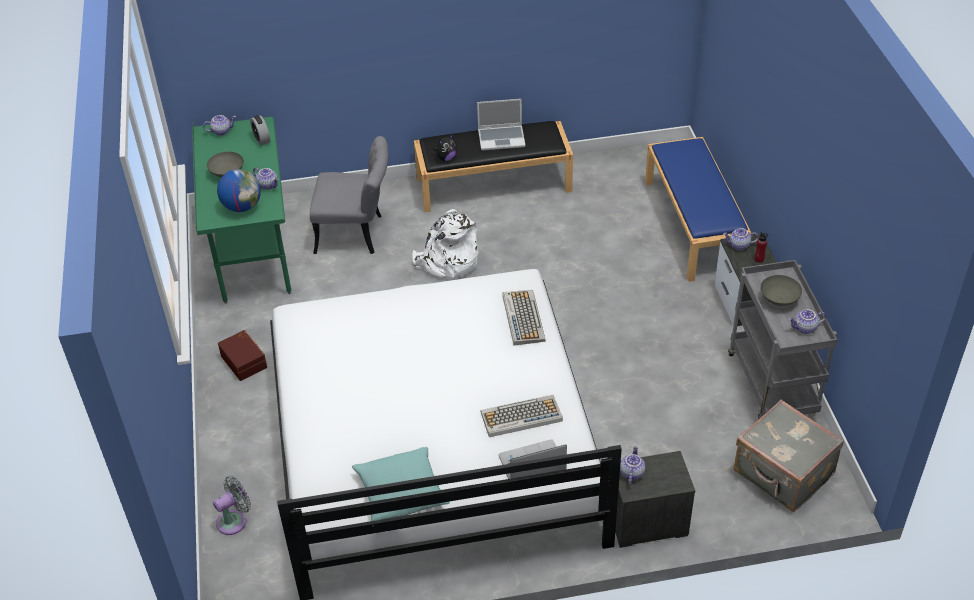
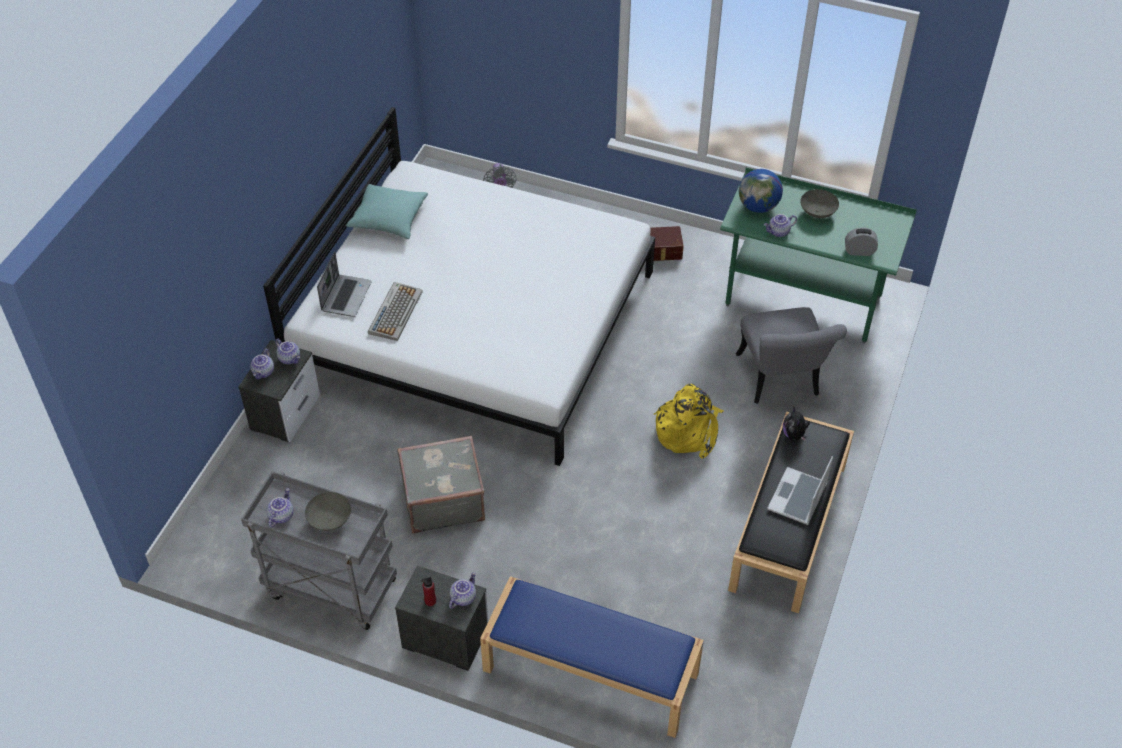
camera: 120 degrees right, 5 degrees up
teapot [203,115,236,136] -> teapot moved to [250,349,274,379]
grey chair [310,136,389,254] -> grey chair turned 45 degrees counterclockwise [736,307,847,404]
white backpack [412,209,479,279] -> yellow backpack [654,384,724,459]
keyboard [502,290,546,346] -> none
grey suitcase [734,400,844,512] -> grey suitcase moved to [397,436,485,533]

